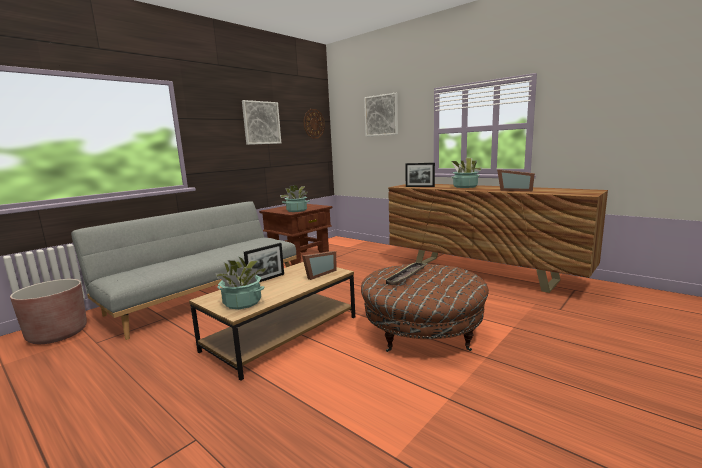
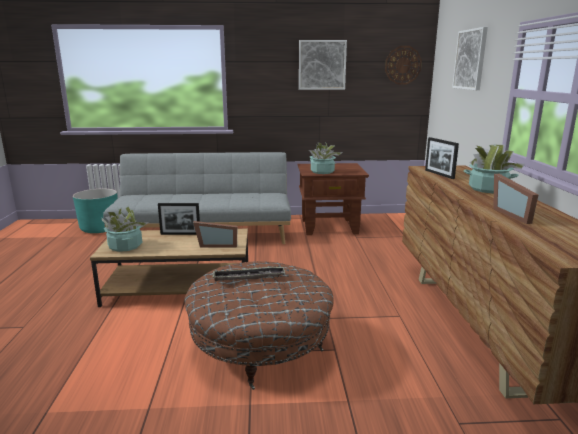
camera: 45 degrees right, 5 degrees up
brown planter [10,279,87,344] -> turquoise planter [73,189,118,233]

